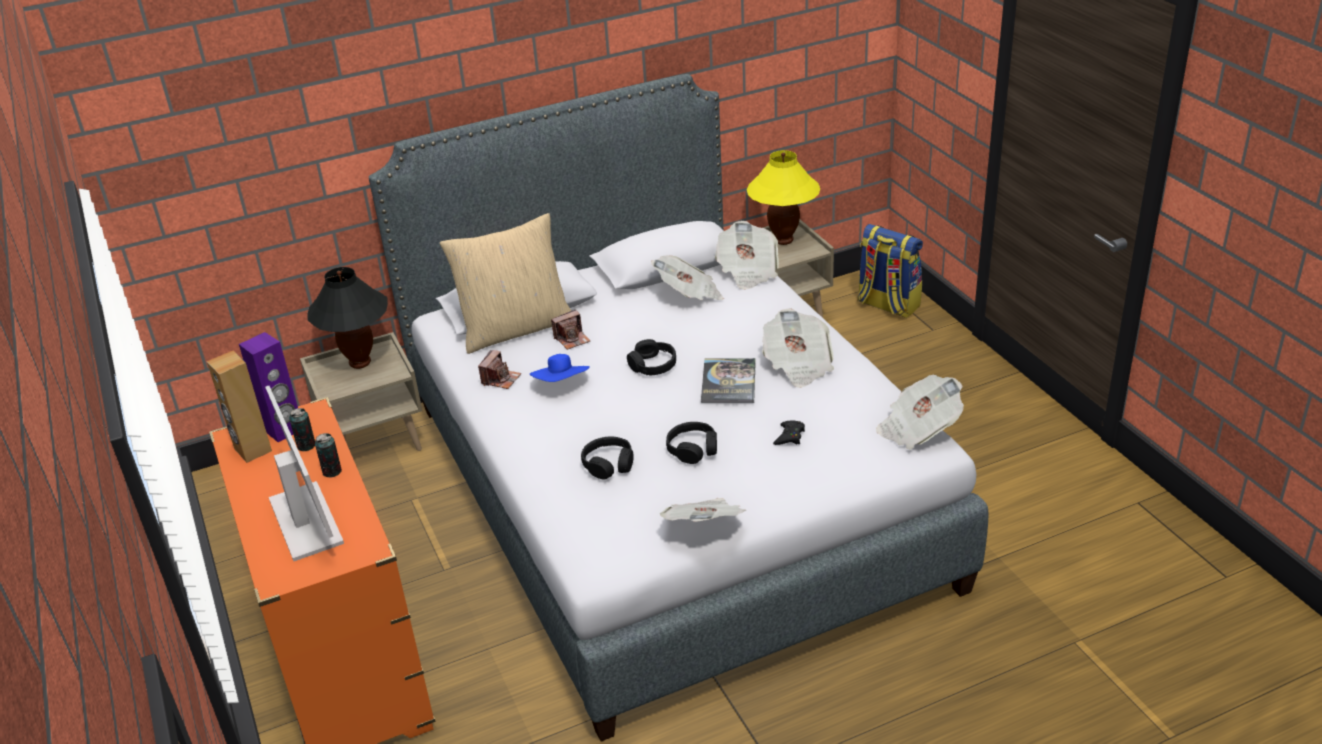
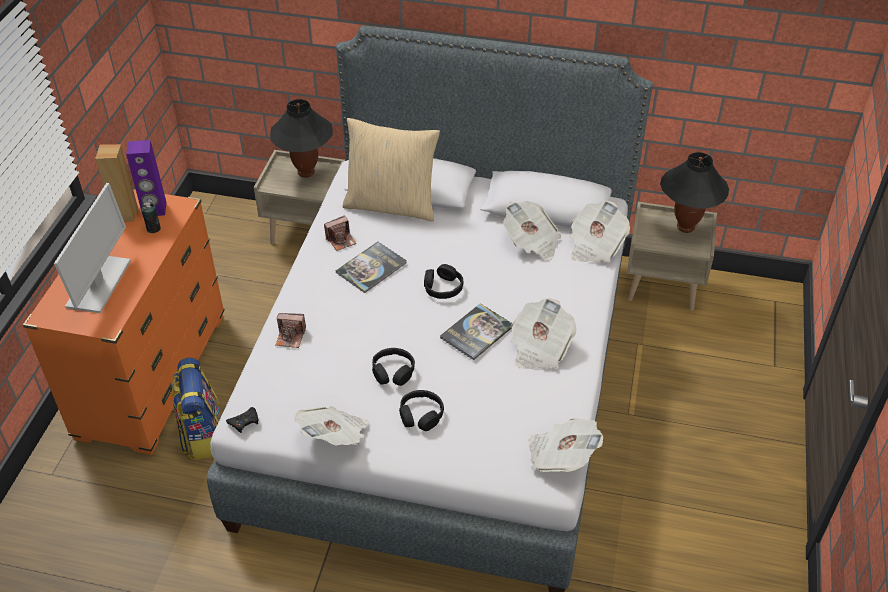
camera: 35 degrees right, 10 degrees up
can [315,433,342,478] -> none
blue hat [529,354,590,382] -> book [336,242,407,293]
camera [551,310,590,350] -> camera moved to [276,313,306,348]
black headphones [581,437,634,480] -> black headphones moved to [399,390,444,431]
yellow table lamp [747,150,820,245] -> black table lamp [660,152,729,233]
black game controller [773,421,805,445] -> black game controller moved to [226,407,258,433]
backpack [857,224,923,318] -> backpack moved to [172,357,221,460]

